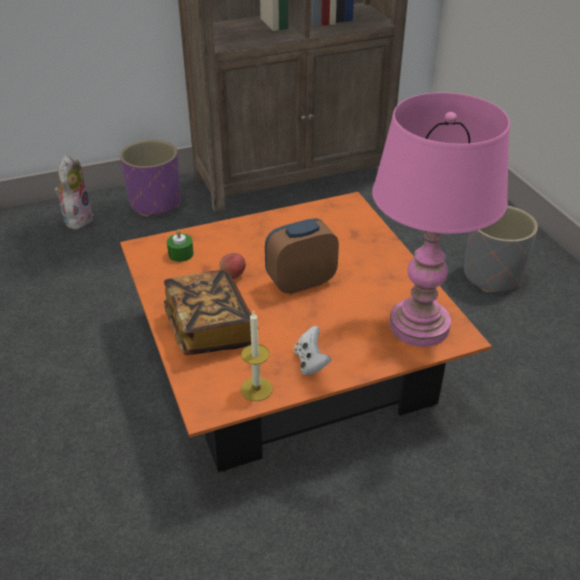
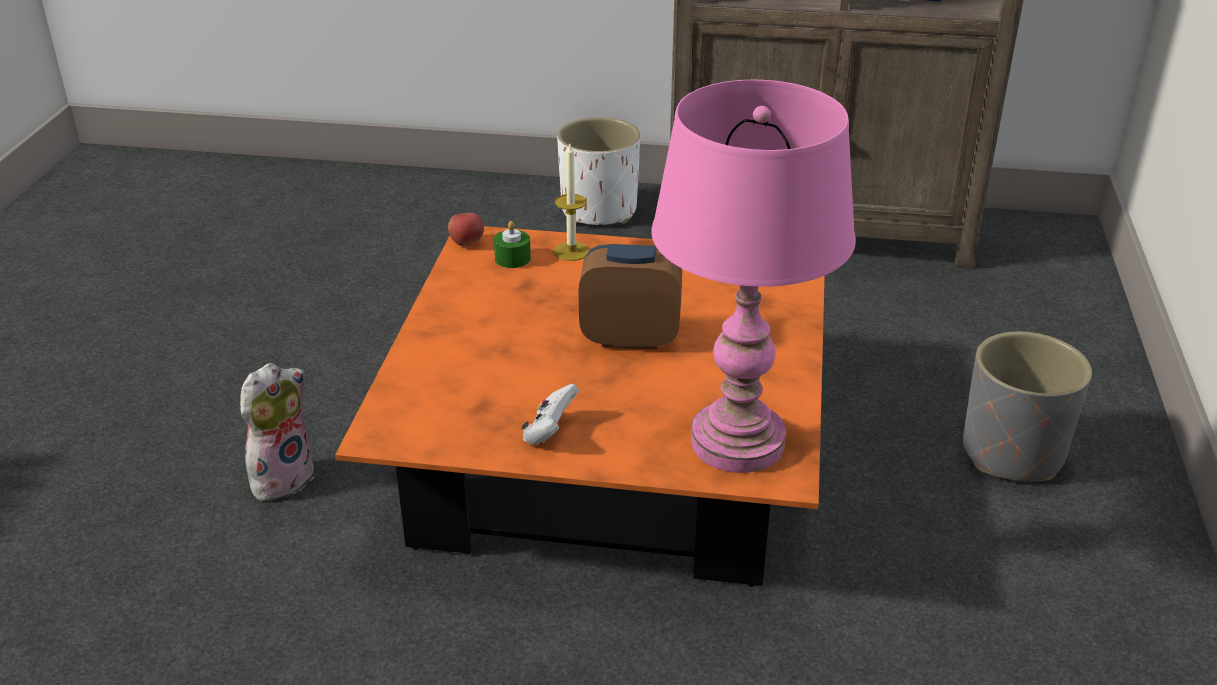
camera: 30 degrees right, 5 degrees down
plush toy [55,155,94,230] -> plush toy moved to [240,363,315,505]
purple planter [120,140,181,217] -> white planter [557,117,640,225]
book [164,270,252,355] -> none
apple [219,253,246,279] -> apple moved to [448,213,484,246]
candle [241,310,273,401] -> candle moved to [553,142,590,261]

